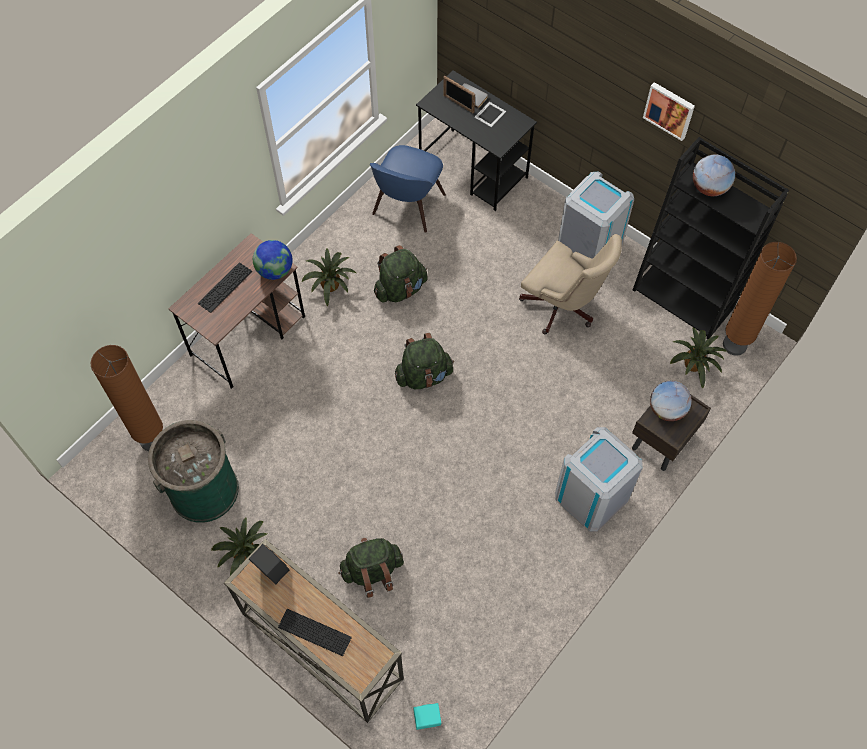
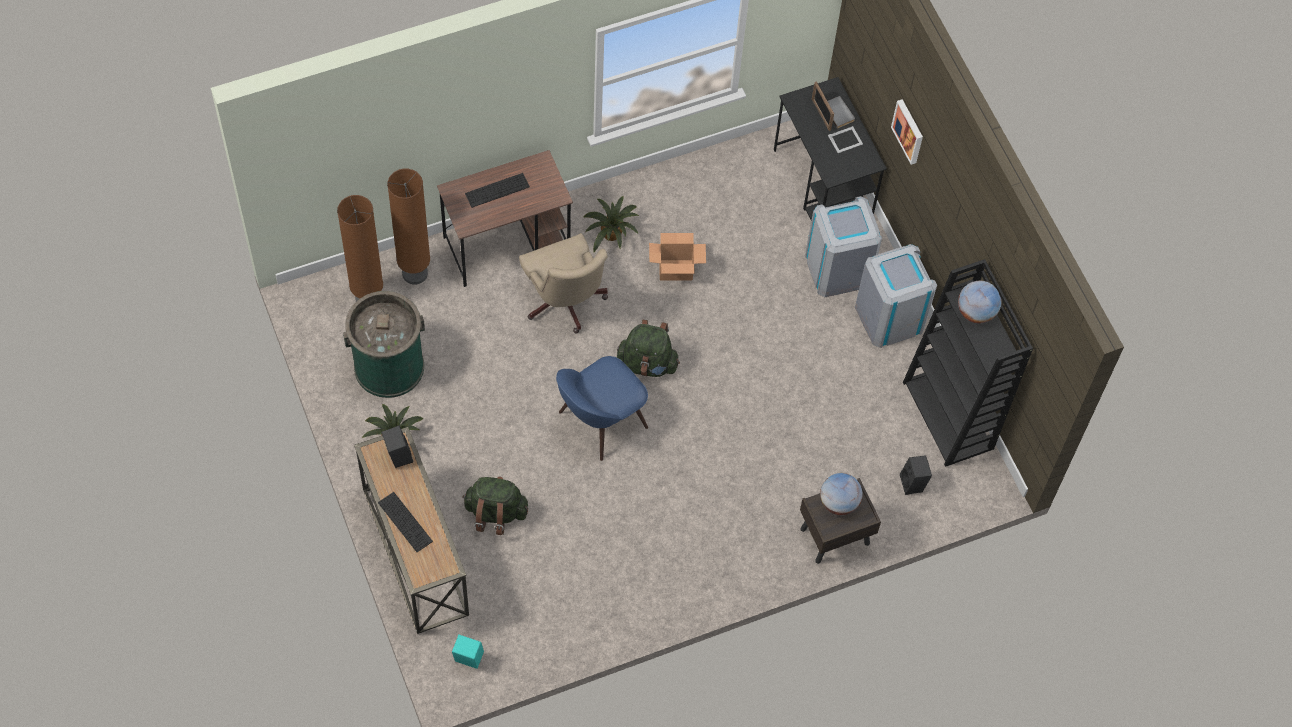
camera: 25 degrees right, 0 degrees up
globe [253,240,293,280] -> none
blue chair [370,145,446,233] -> blue chair moved to [556,356,648,461]
green backpack [374,245,428,303] -> cardboard box [649,233,706,280]
beige office chair [519,234,622,334] -> beige office chair moved to [519,233,608,334]
grey trash can [555,427,643,532] -> grey trash can moved to [805,196,882,297]
picture [643,82,695,141] -> picture moved to [891,99,923,165]
potted plant [670,328,727,389] -> black speaker [900,455,932,495]
brown floor lamp [723,242,797,356] -> brown floor lamp moved to [387,169,430,285]

